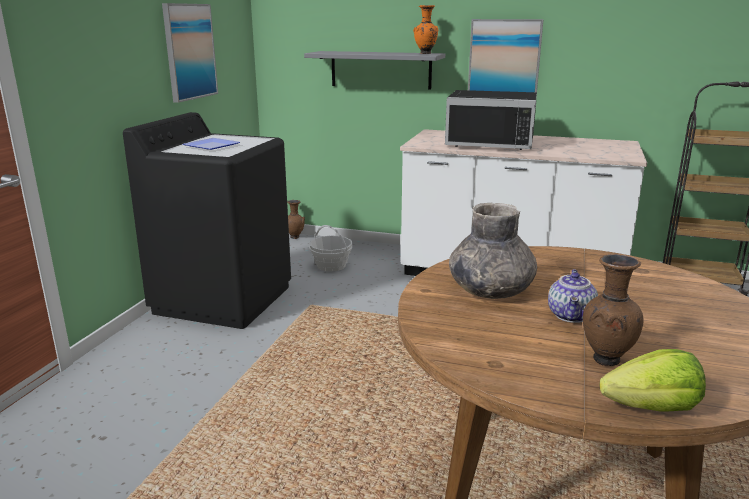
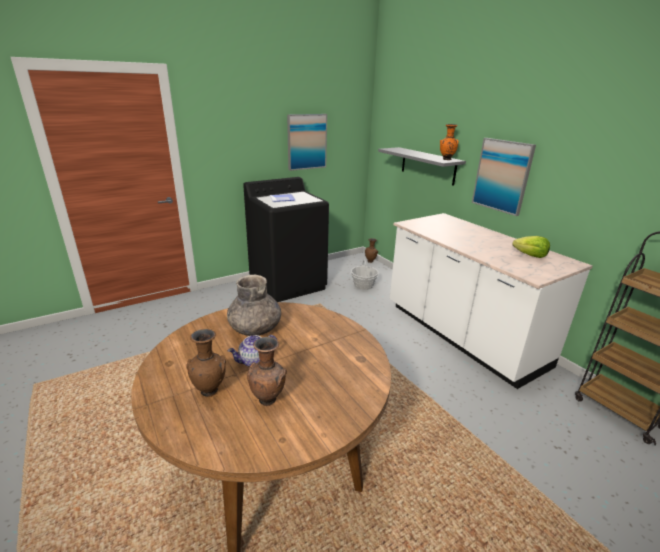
camera: 40 degrees right, 5 degrees up
black microwave [445,90,537,150] -> none
lettuce [600,349,706,412] -> lettuce moved to [512,236,550,258]
none -> brown vase [247,337,287,407]

